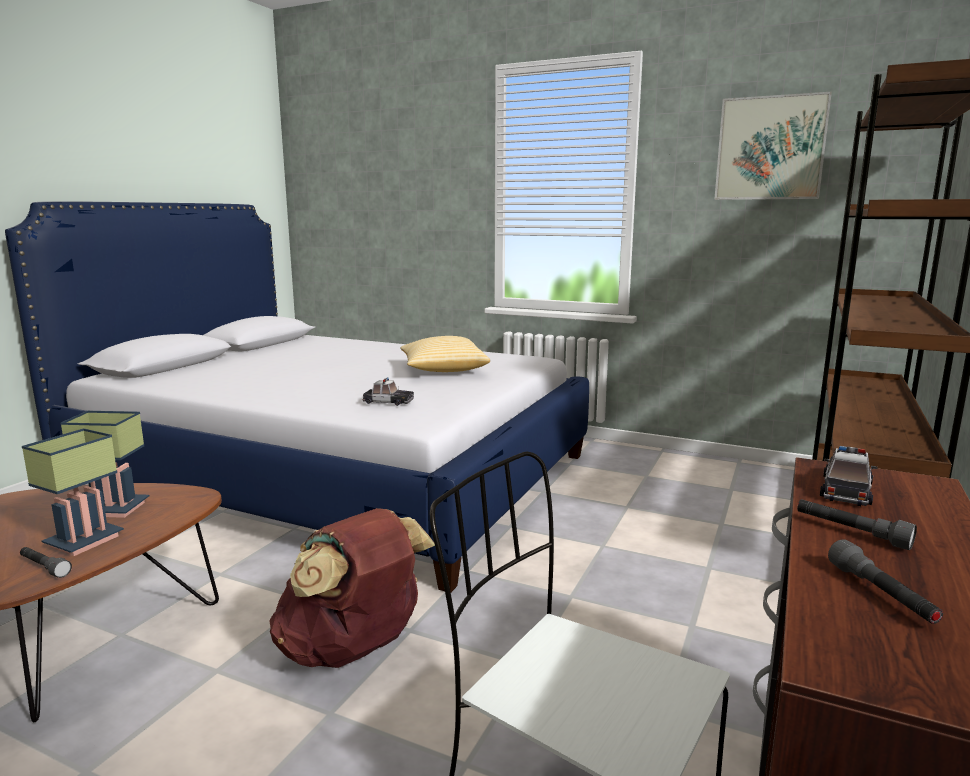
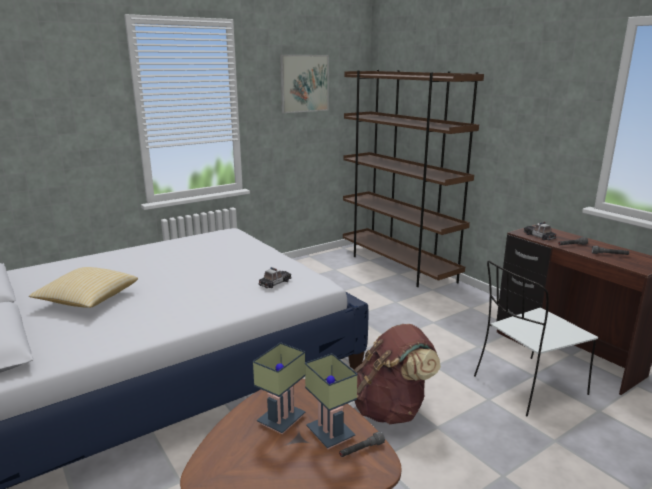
camera: 60 degrees left, 5 degrees up
pillow [400,336,490,372] -> pillow moved to [29,267,138,308]

